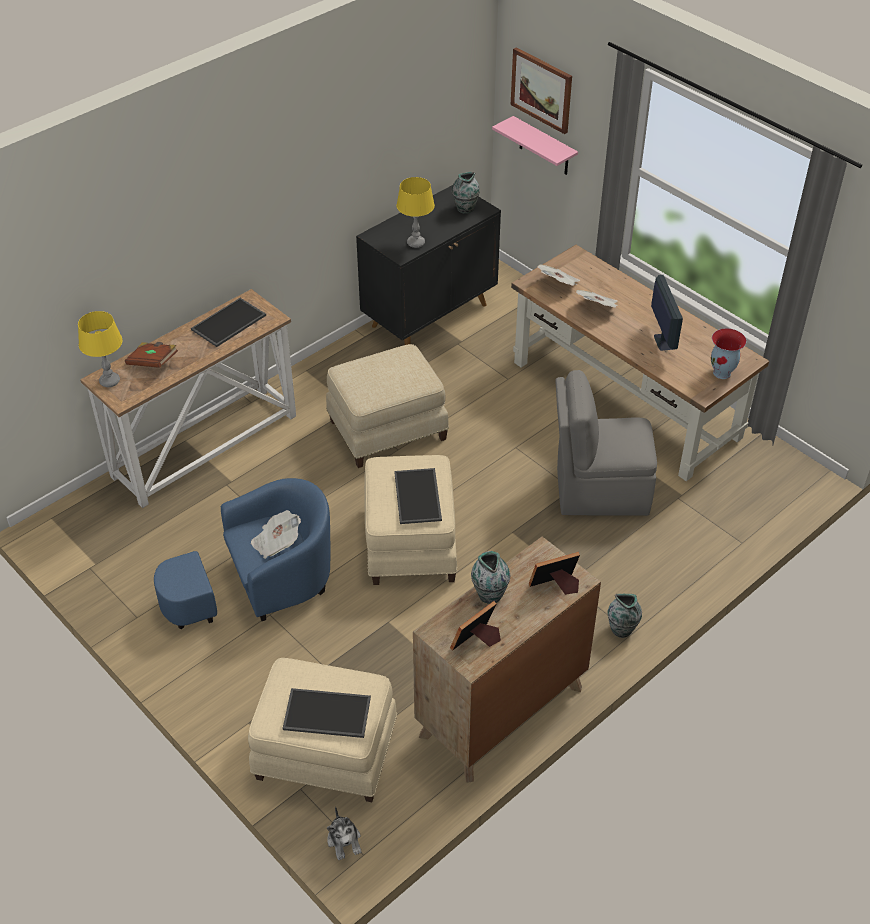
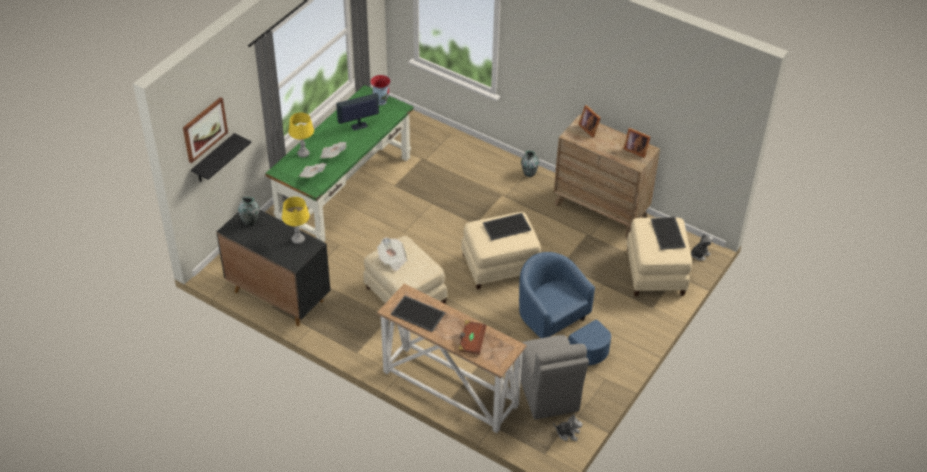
camera: 105 degrees left, 0 degrees up
yellow table lamp [78,311,122,387] -> yellow table lamp moved to [288,113,314,158]
newspaper [251,510,301,559] -> newspaper moved to [377,237,408,271]
vase [471,551,510,604] -> none
pink shelf [492,116,578,175] -> black shelf [191,133,251,182]
brown desk [511,245,769,481] -> green desk [265,85,413,242]
grey chair [555,370,657,516] -> grey chair moved to [521,335,589,419]
none -> plush toy [553,414,583,441]

